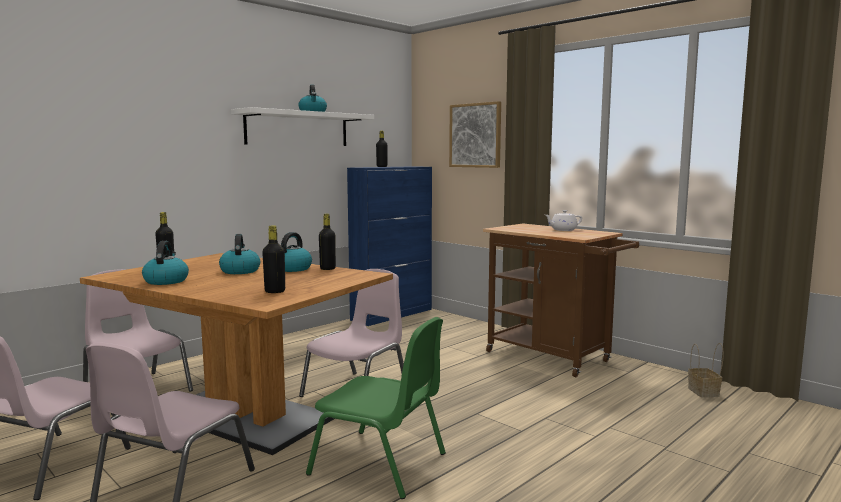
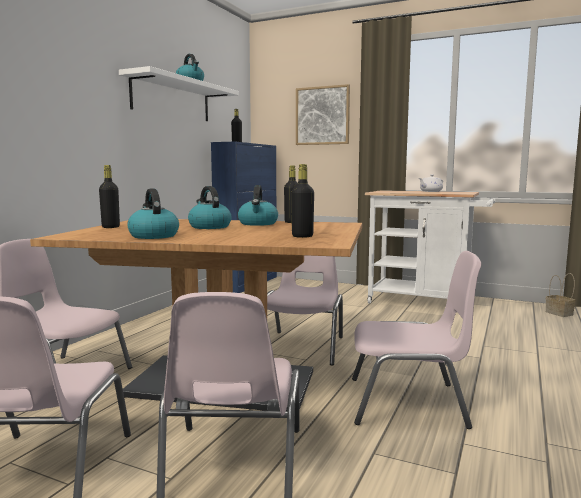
camera: 20 degrees left, 0 degrees up
green chair [306,317,446,499] -> pink chair [352,251,481,429]
brown cart [483,224,639,377] -> white cart [365,190,496,303]

